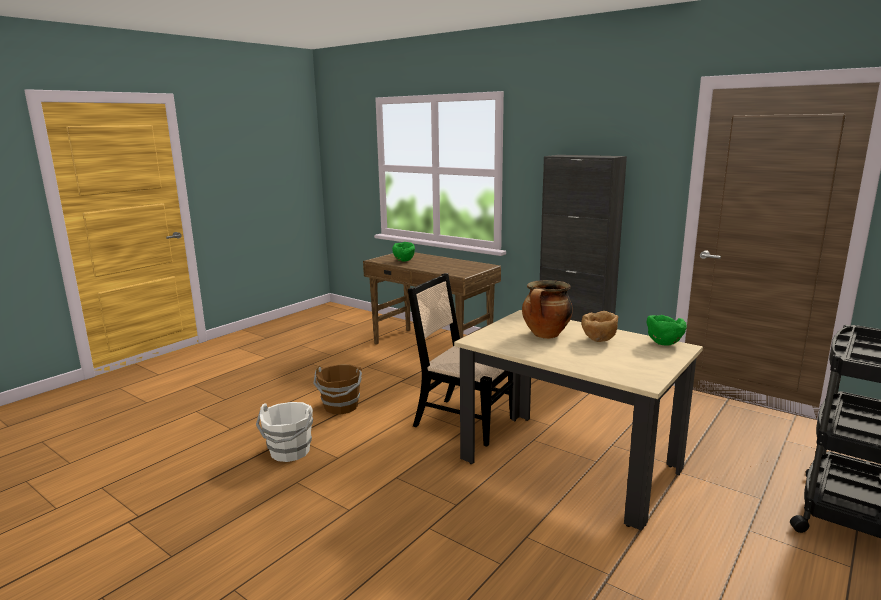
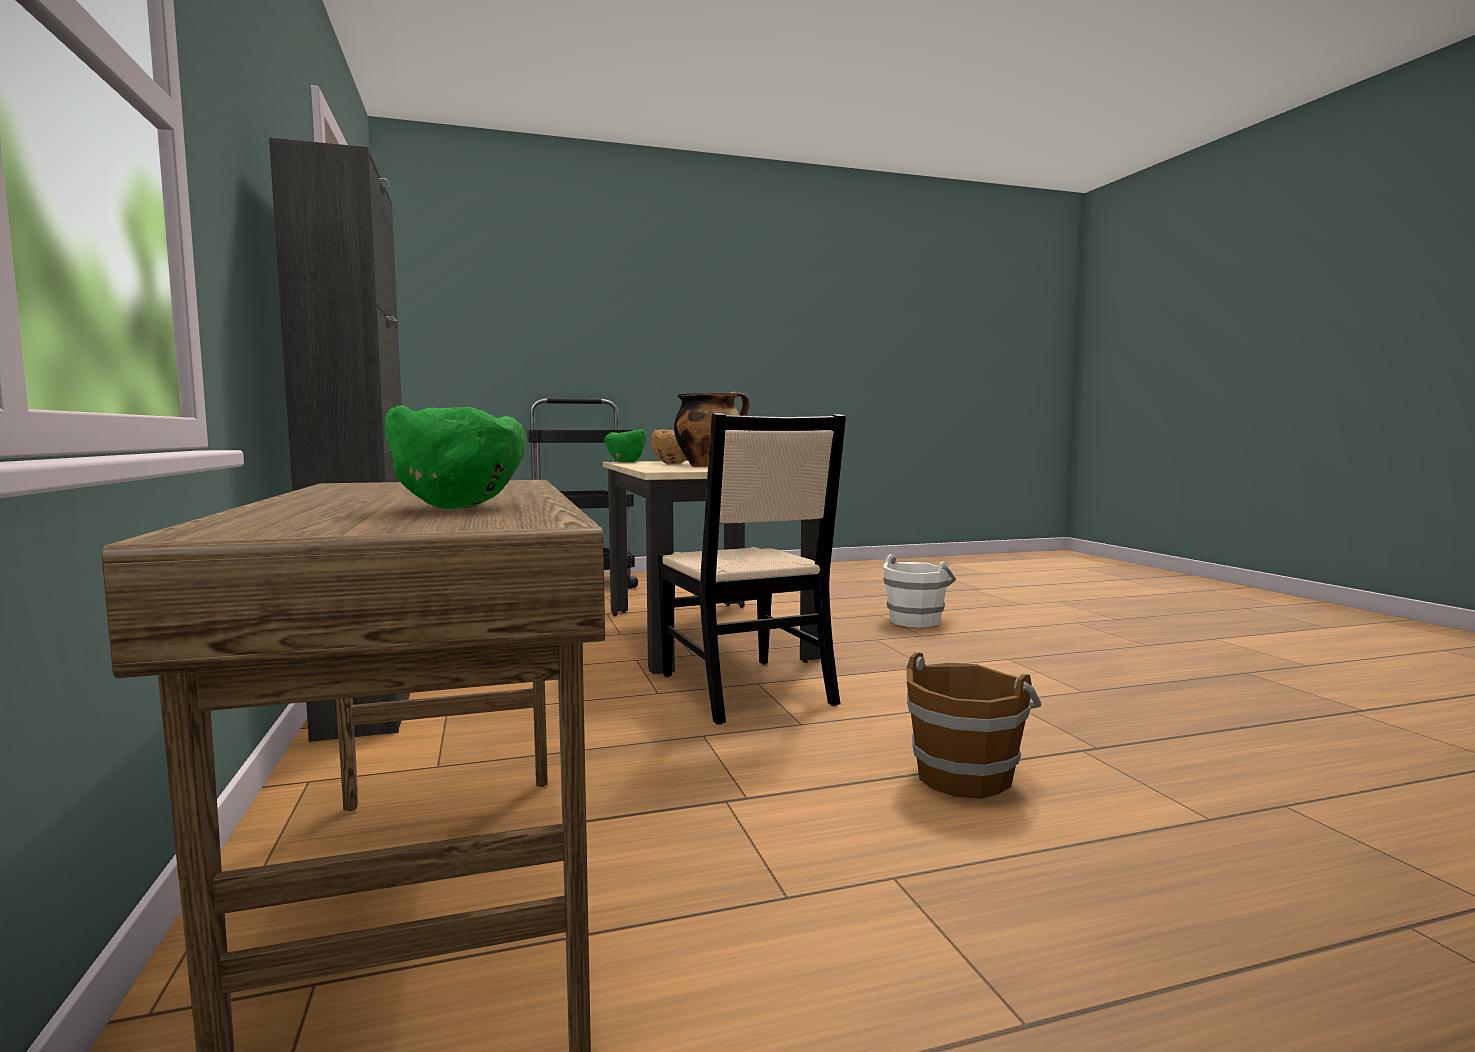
camera: 145 degrees left, 10 degrees down
white bucket [256,402,313,462] -> white bucket moved to [883,554,956,628]

